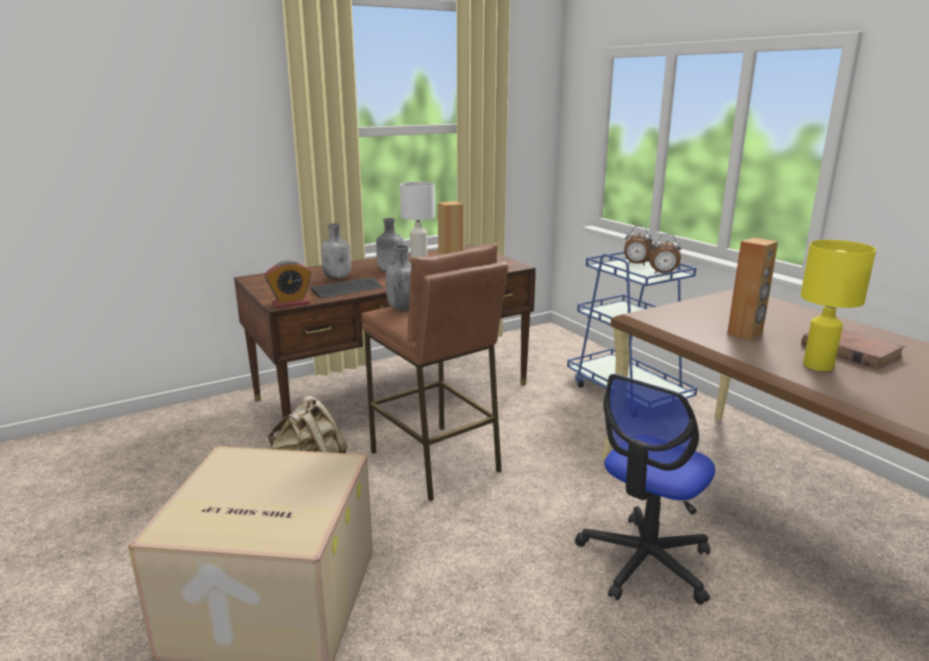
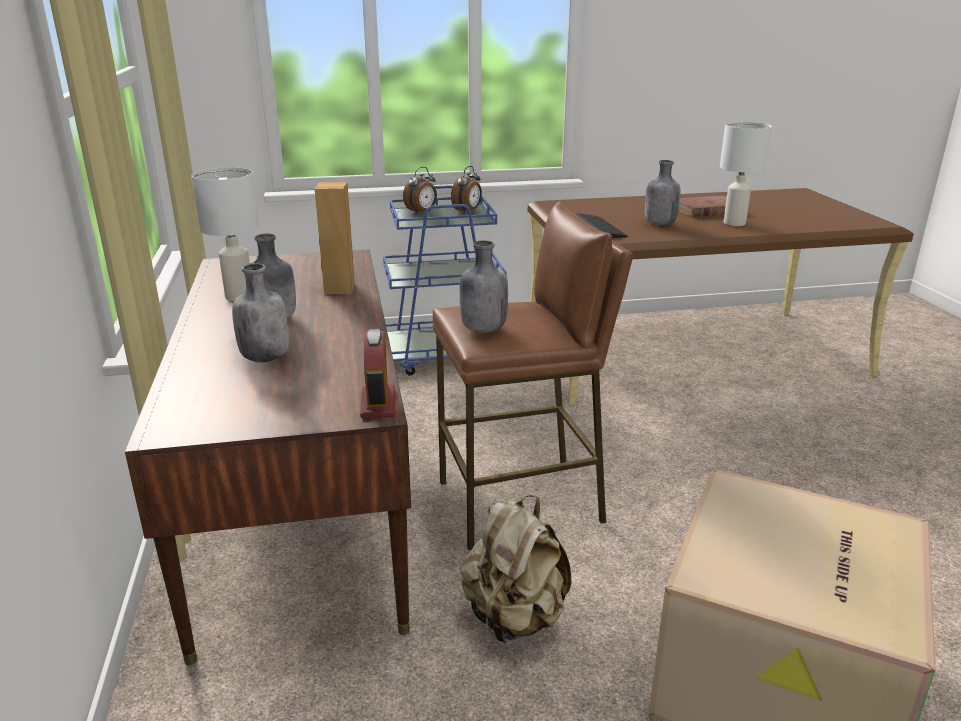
camera: 70 degrees left, 5 degrees up
keyboard [311,277,382,298] -> keyboard moved to [575,213,629,238]
office chair [575,374,715,605] -> none
brown speaker [727,238,778,340] -> grey bottle [645,160,681,226]
yellow table lamp [800,240,876,371] -> white table lamp [720,122,772,226]

